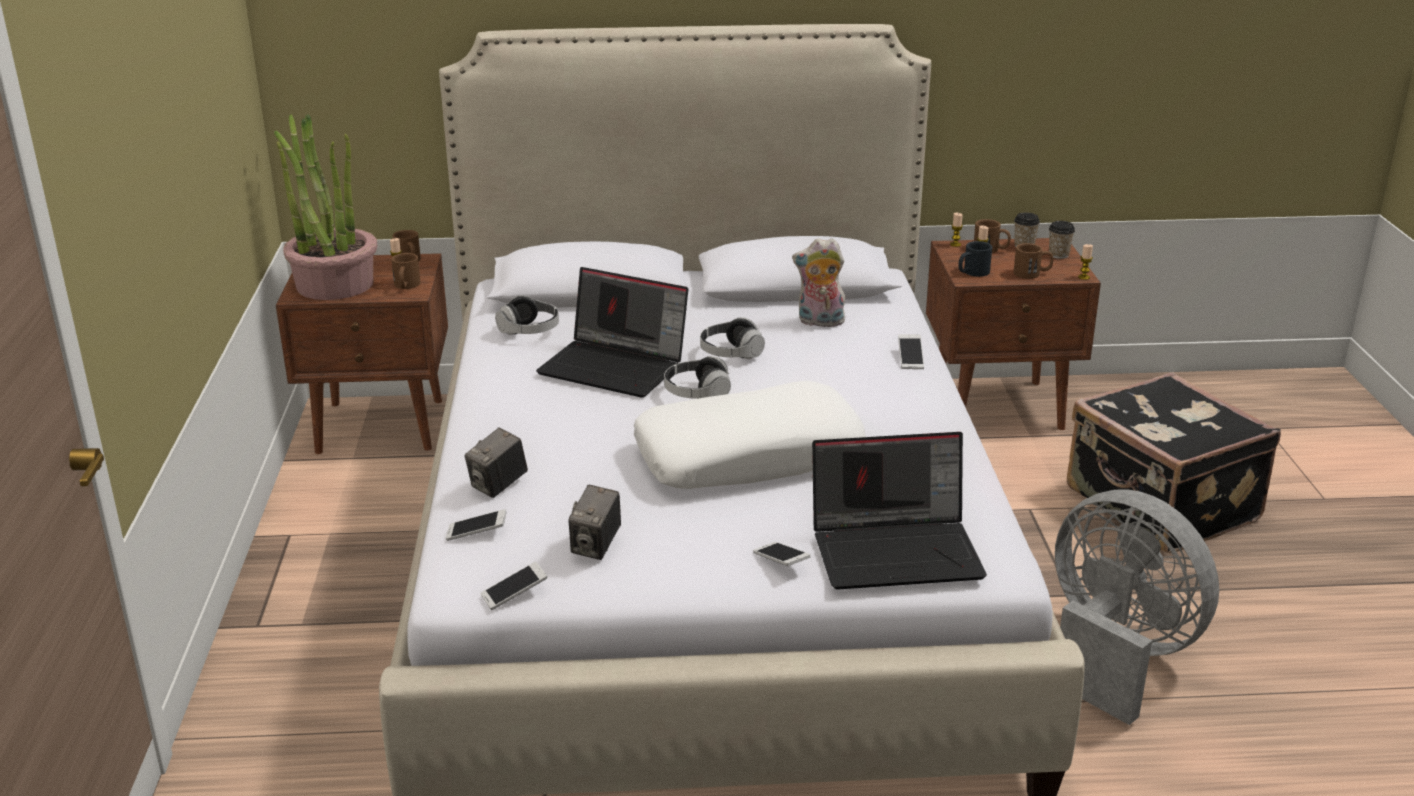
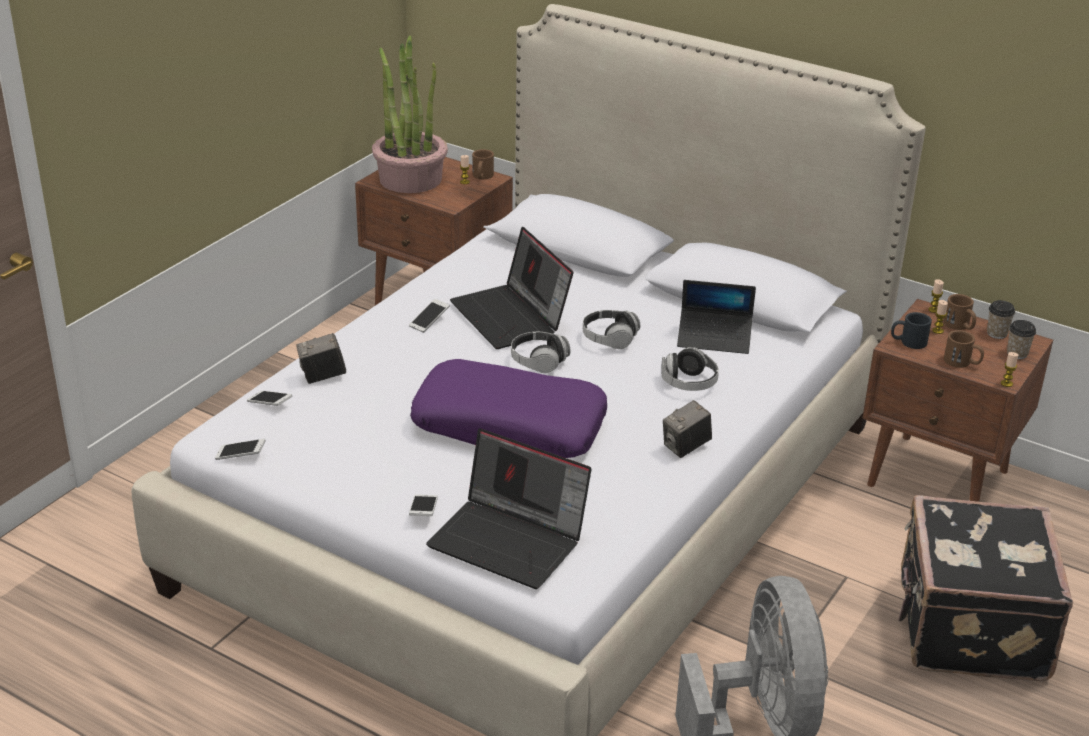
camera: 35 degrees right, 5 degrees up
brown mug [391,253,421,289] -> none
headphones [495,295,559,335] -> headphones moved to [662,347,719,391]
camera [569,485,621,560] -> camera moved to [663,400,712,458]
white pillow [634,381,866,489] -> purple pillow [410,359,607,458]
plush toy [792,238,845,327] -> laptop [677,280,756,354]
phone [898,334,924,369] -> phone moved to [409,299,450,333]

